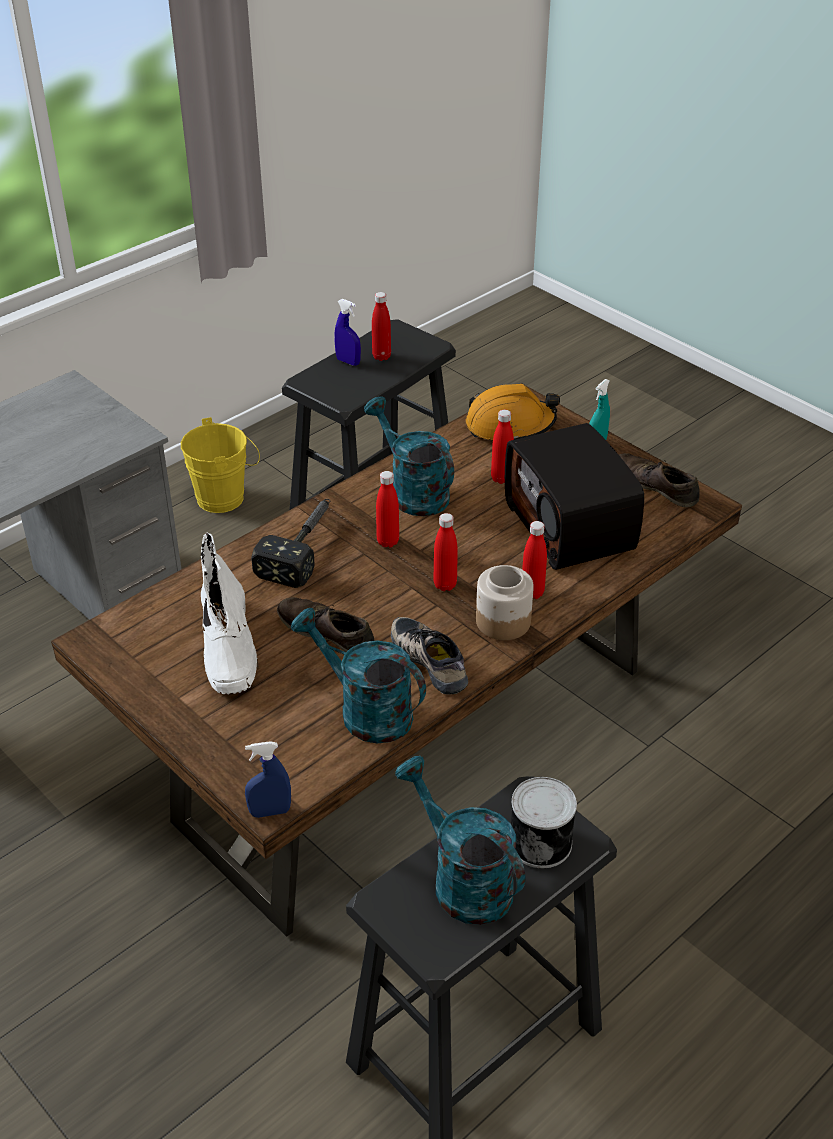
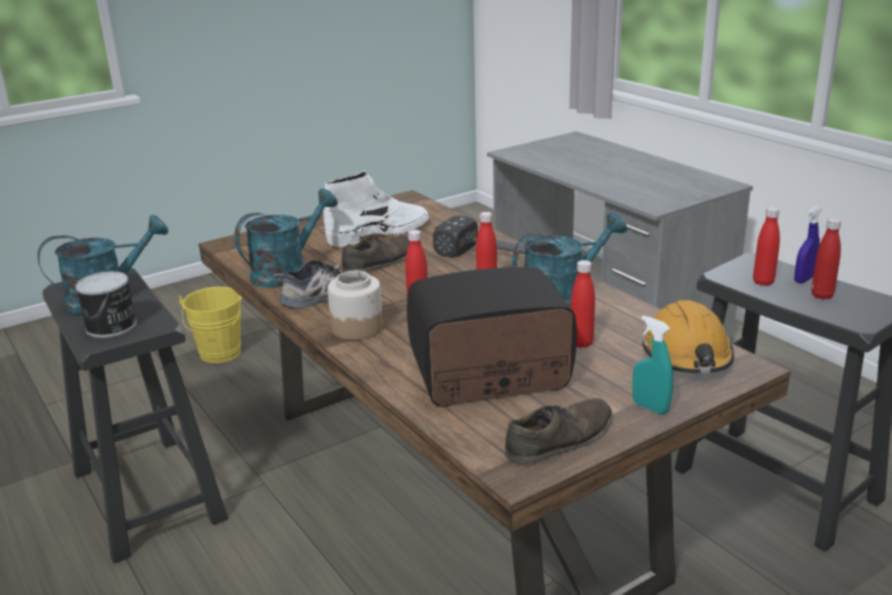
camera: 100 degrees right, 15 degrees down
yellow bucket [181,417,260,513] -> yellow bucket moved to [179,287,242,363]
white boot [201,533,258,694] -> white boot turned 150 degrees clockwise [324,170,429,247]
blue spray bottle [245,741,291,818] -> none
red bottle [522,521,547,599] -> red bottle moved to [753,207,780,286]

